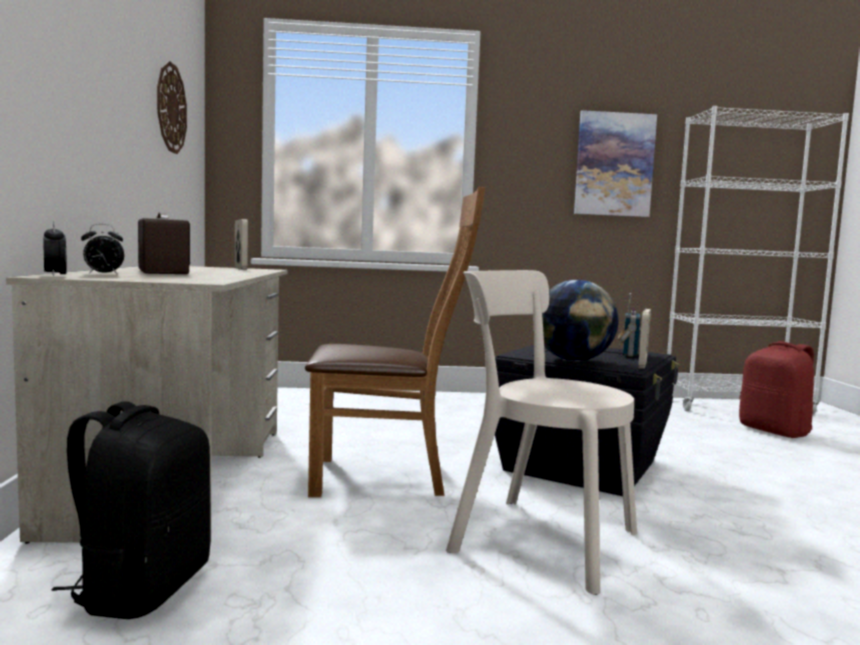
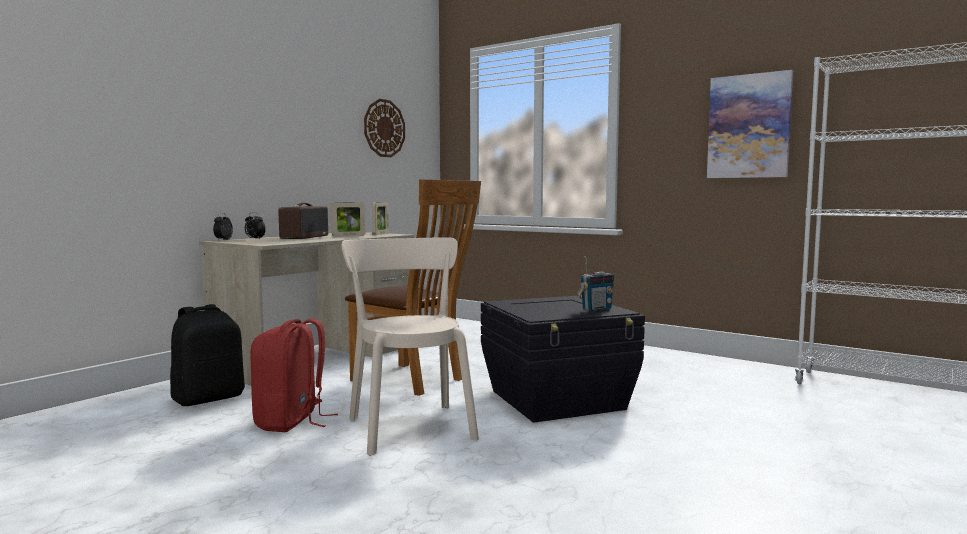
camera: 40 degrees right, 0 degrees up
globe [542,280,618,361] -> none
picture frame [638,309,651,369] -> picture frame moved to [331,202,365,237]
red backpack [739,341,814,438] -> red backpack moved to [250,318,338,432]

